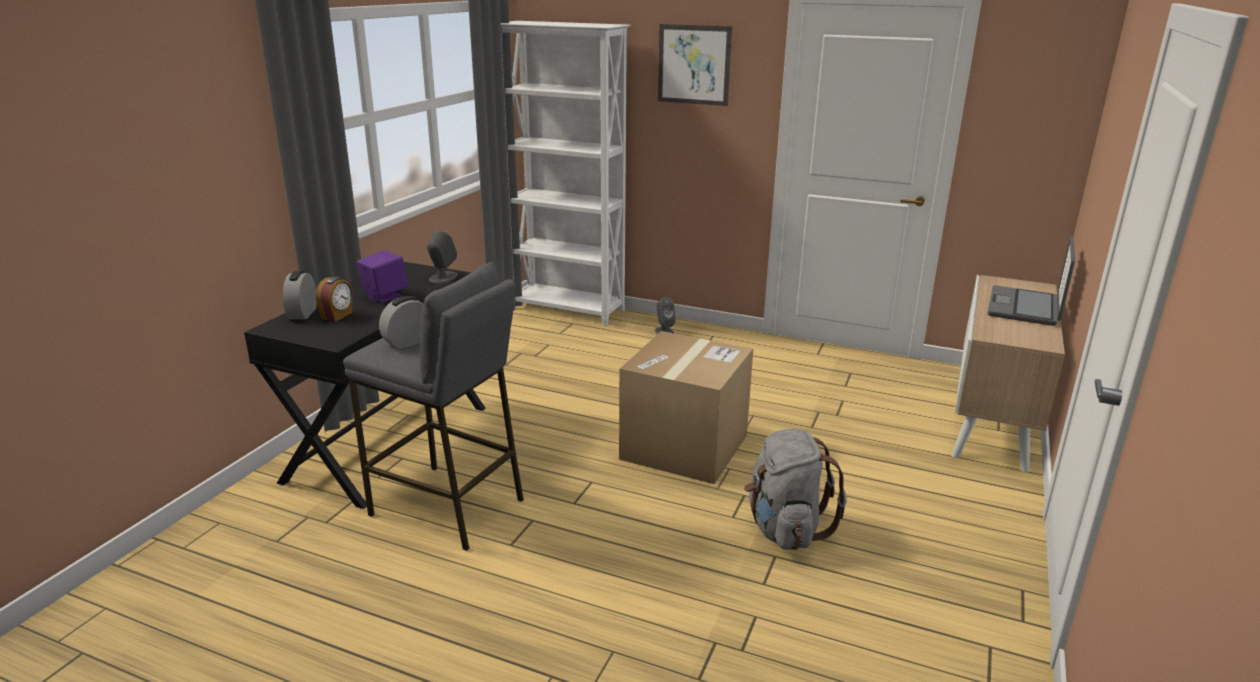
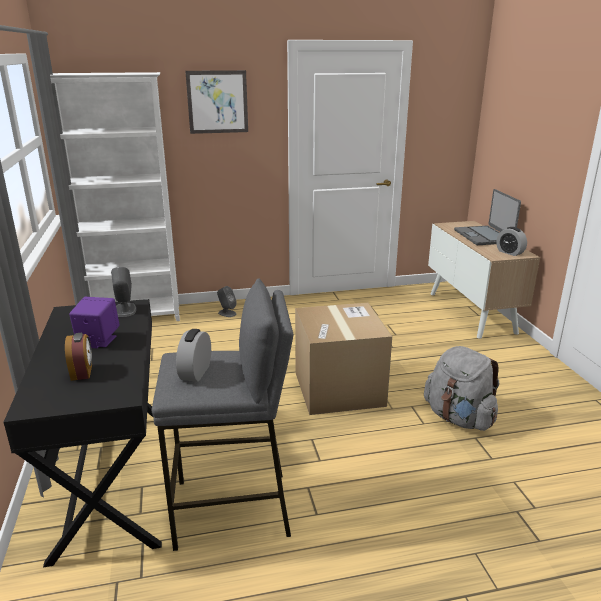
camera: 35 degrees left, 0 degrees up
alarm clock [283,271,317,320] -> alarm clock moved to [496,227,527,256]

